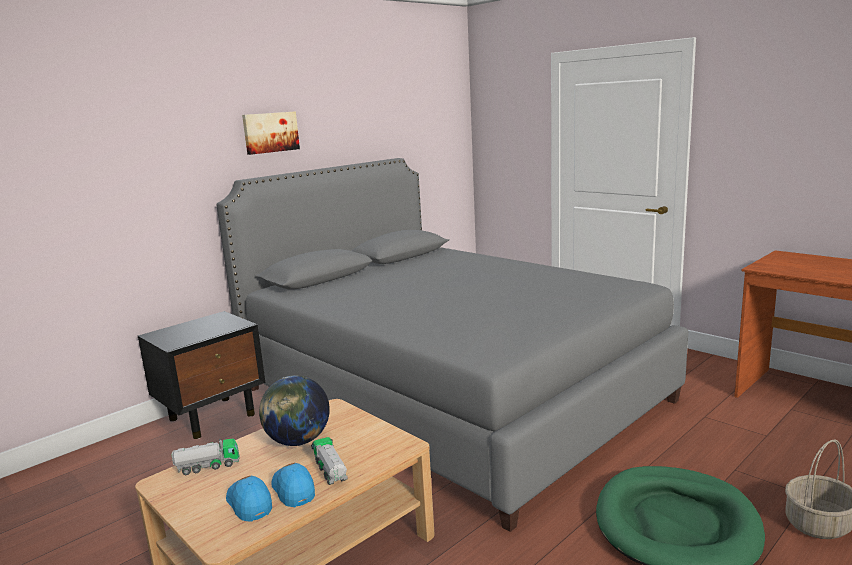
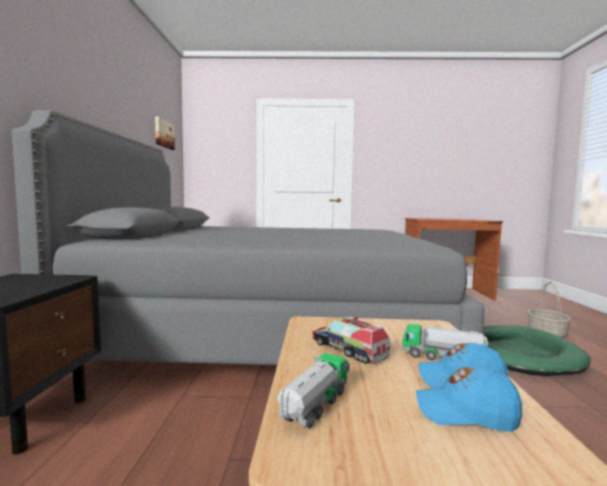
camera: 45 degrees left, 10 degrees down
picture [242,111,300,155] -> picture moved to [155,117,175,150]
globe [259,375,330,446] -> toy truck [312,316,390,364]

